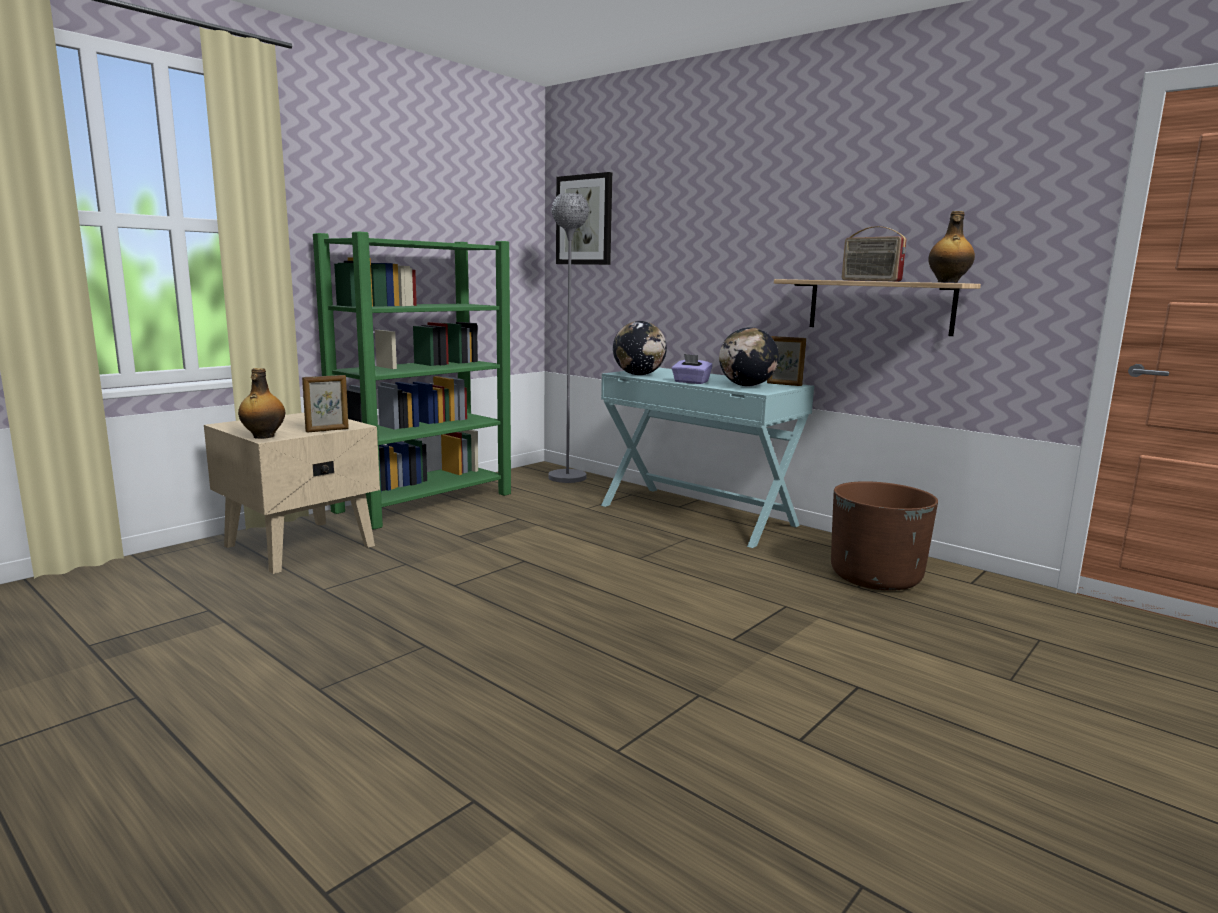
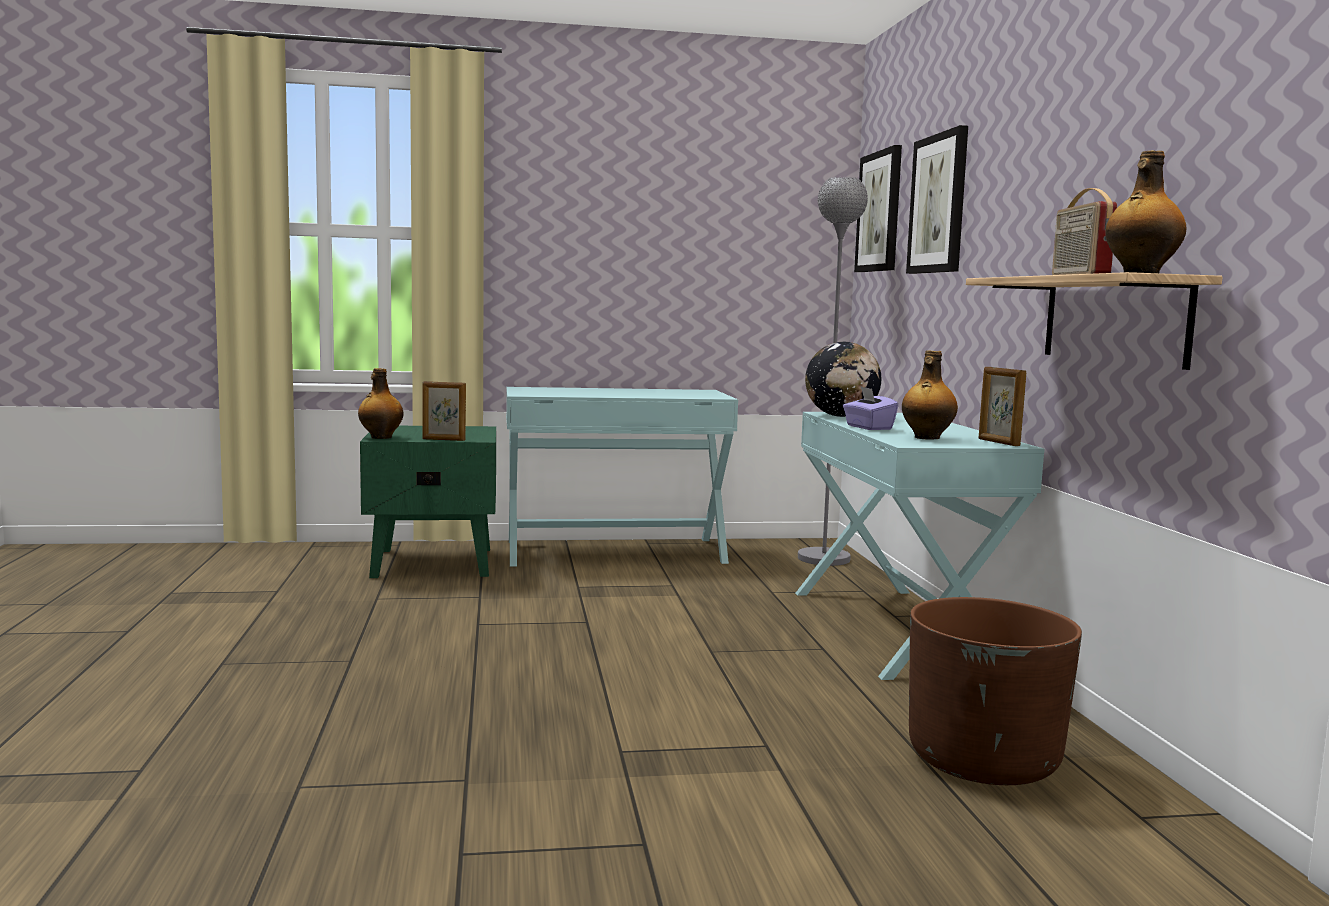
camera: 40 degrees right, 5 degrees down
beige nightstand [204,413,380,574] -> green nightstand [360,426,496,578]
green bookcase [313,232,511,530] -> turquoise desk [506,387,738,566]
globe [719,327,779,386] -> bottle [902,350,958,440]
none -> picture [906,125,968,274]

